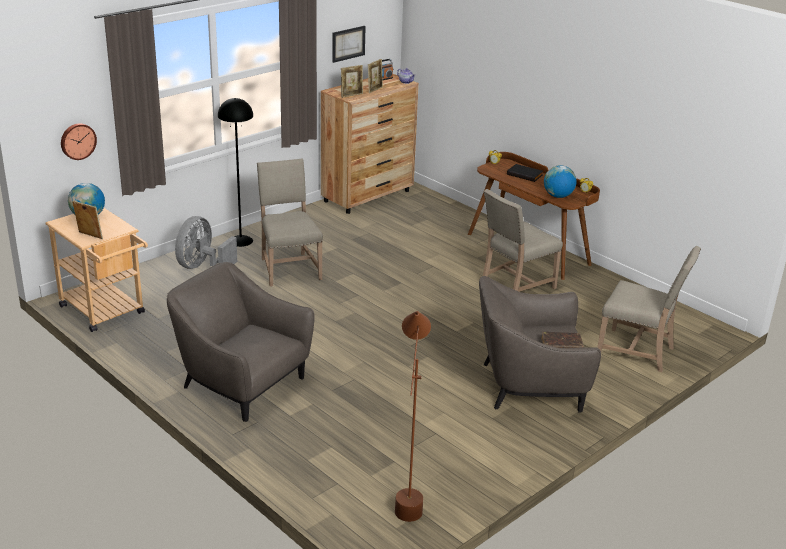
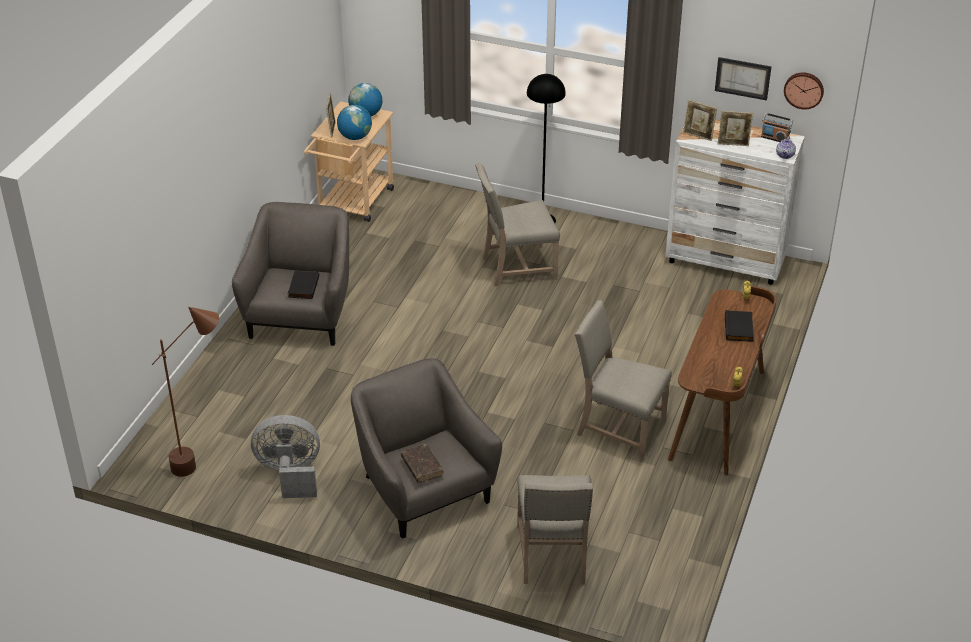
camera: 65 degrees right, 10 degrees up
wall clock [61,123,97,160] -> wall clock moved to [784,72,824,110]
grey fan [175,216,237,269] -> grey fan moved to [251,415,320,498]
beige chair [257,158,323,287] -> beige chair turned 150 degrees counterclockwise [475,163,560,287]
brown dresser [321,74,419,214] -> white dresser [665,119,805,285]
globe [544,165,576,198] -> globe moved to [337,105,372,140]
none -> black book [288,271,319,299]

